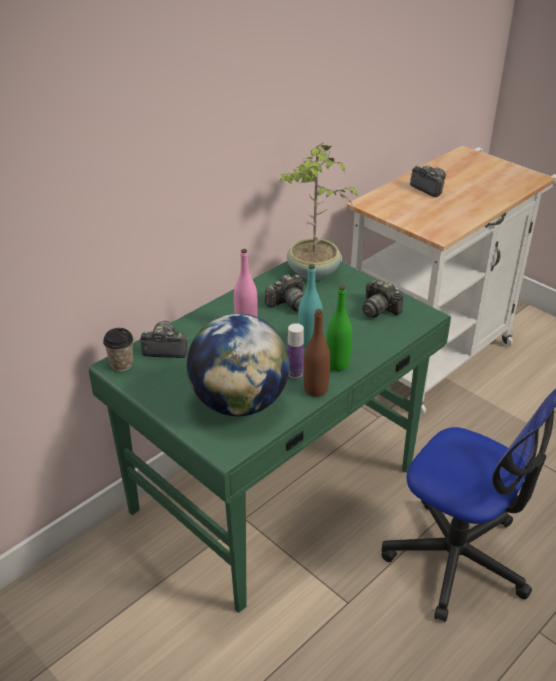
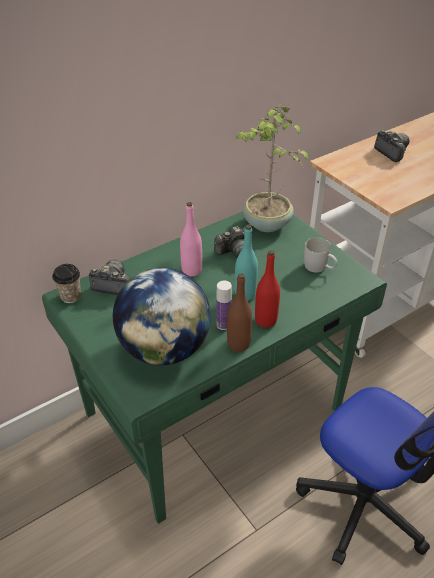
camera: 10 degrees right, 5 degrees up
green bottle [327,285,352,371] -> red bottle [255,250,280,328]
camera [362,280,403,318] -> white mug [304,237,337,273]

